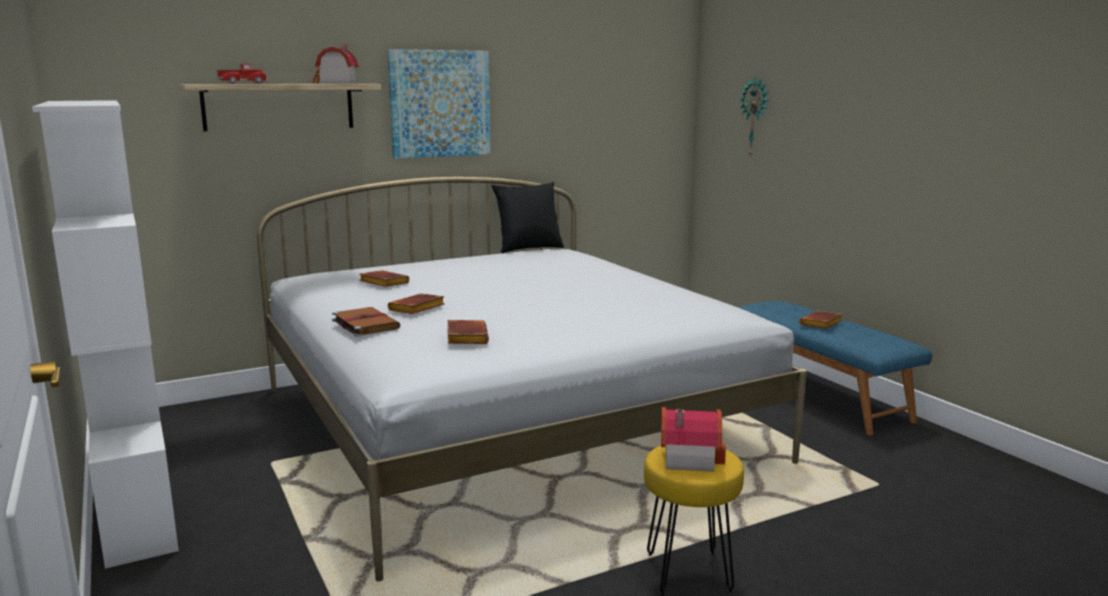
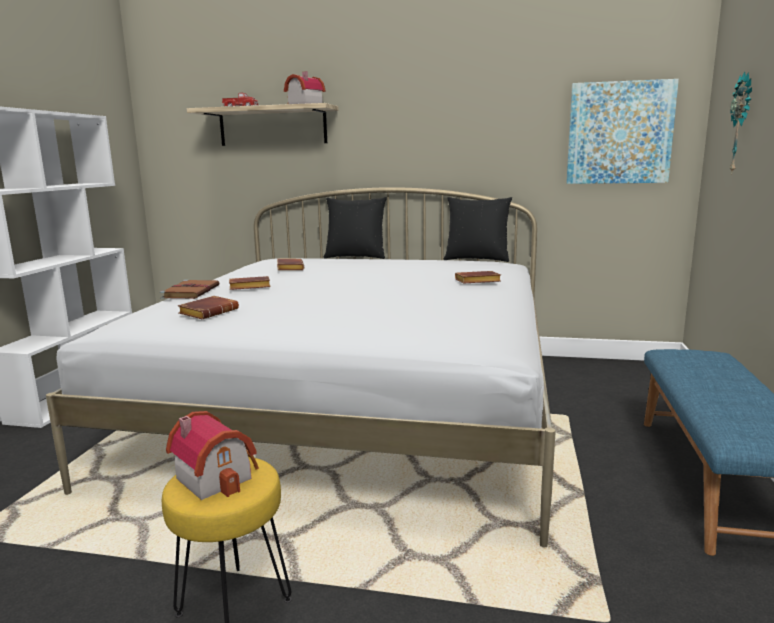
camera: 40 degrees right, 0 degrees up
picture [387,49,491,159] -> picture moved to [566,79,679,184]
brown book [799,311,843,329] -> brown book moved to [455,271,501,284]
none -> black pillow [324,197,387,259]

